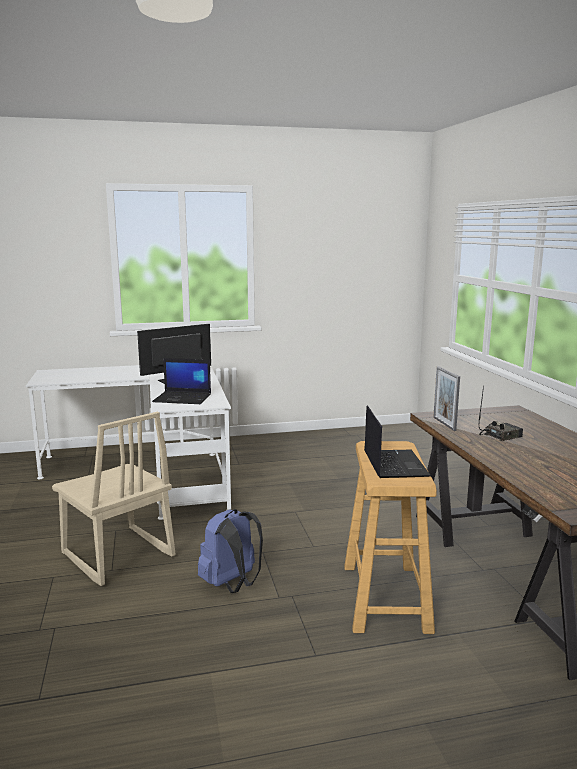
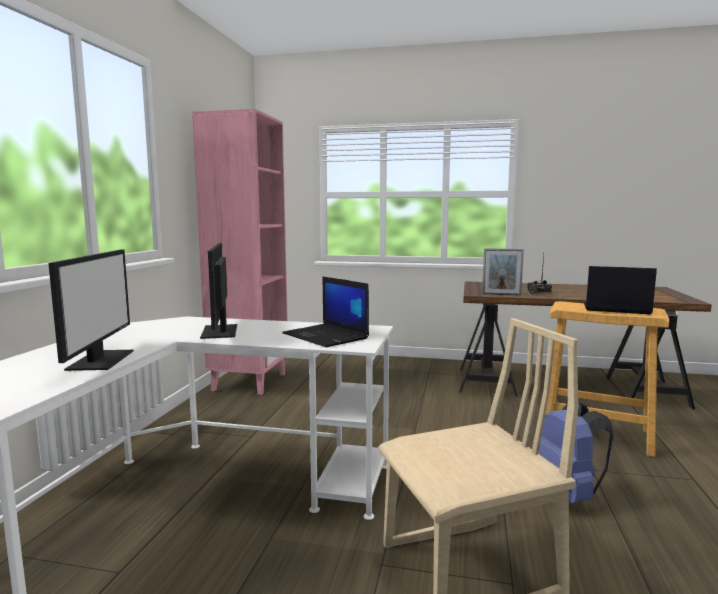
camera: 65 degrees left, 5 degrees down
laptop [152,358,211,404] -> laptop turned 105 degrees clockwise [282,276,369,347]
none -> monitor [48,249,134,371]
none -> pink bookcase [192,109,288,395]

